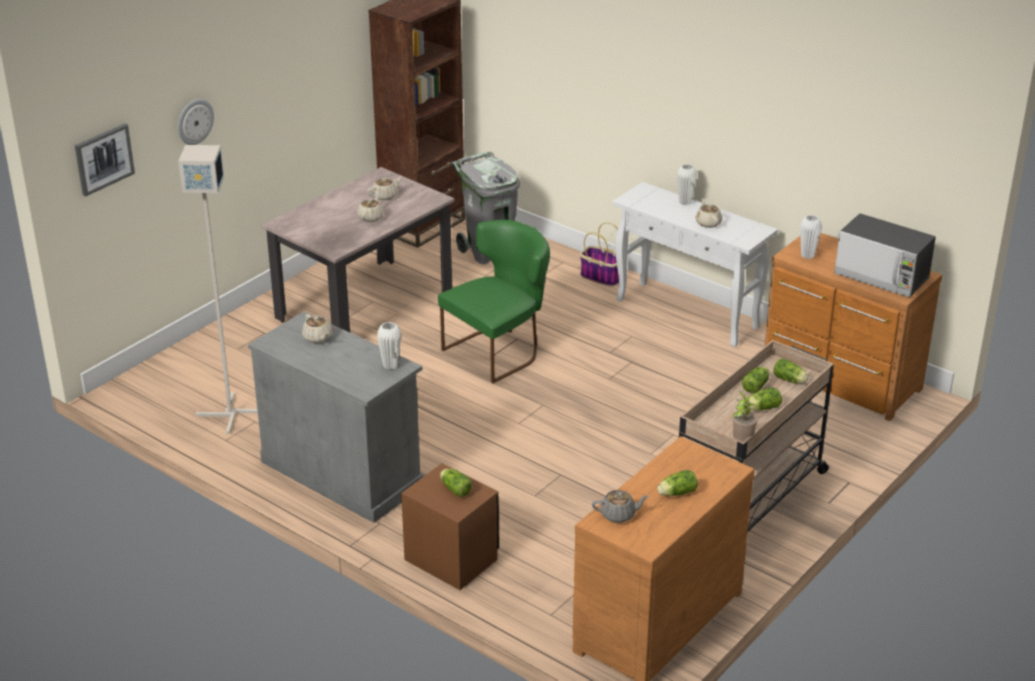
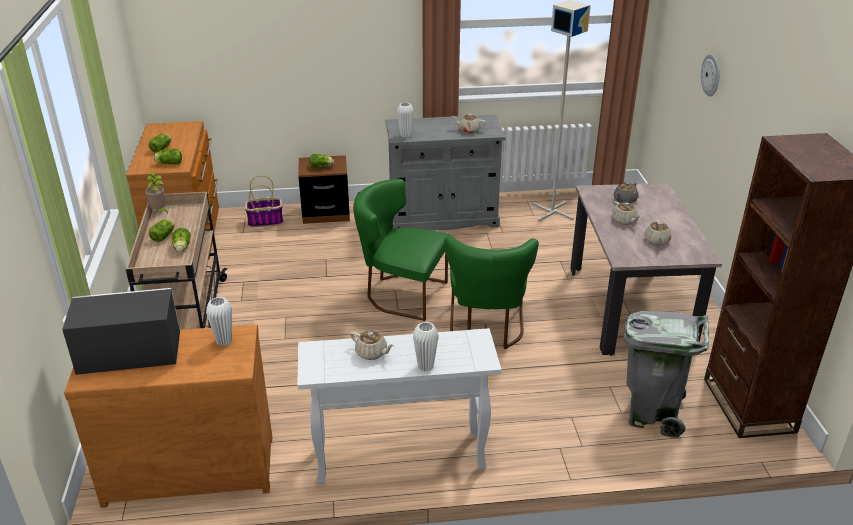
camera: 135 degrees right, 0 degrees up
picture [75,123,135,197] -> none
basket [580,222,619,287] -> basket moved to [245,175,283,227]
grey teapot [592,490,649,523] -> grey teapot moved to [614,182,638,203]
lettuce [773,358,808,384] -> lettuce moved to [153,149,182,164]
none -> green chair [353,179,450,321]

